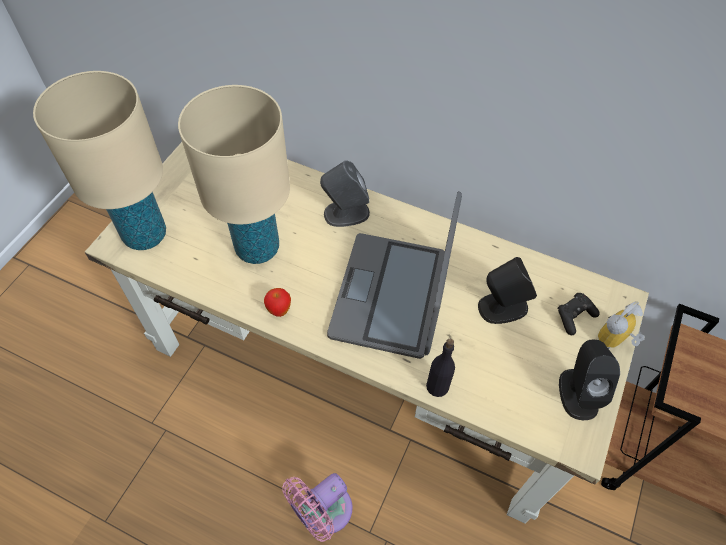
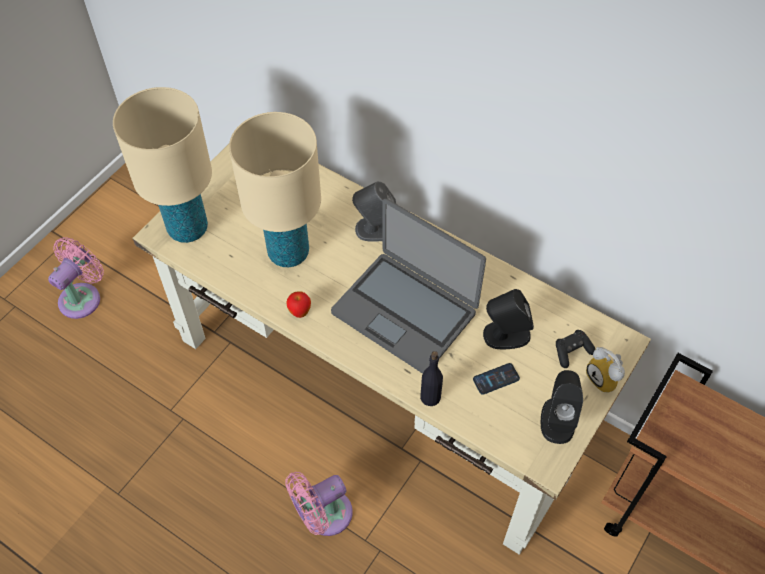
camera: 10 degrees right, 0 degrees up
laptop [327,191,462,359] -> laptop turned 75 degrees counterclockwise [331,199,486,374]
alarm clock [598,301,645,349] -> alarm clock turned 90 degrees counterclockwise [586,347,625,393]
none -> pink fan [48,237,104,319]
none -> phone [473,363,520,395]

